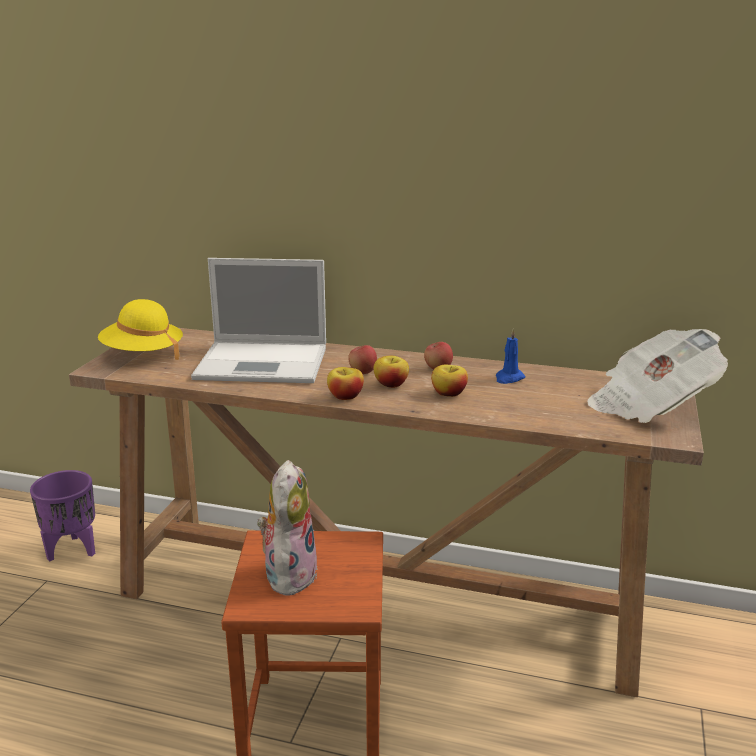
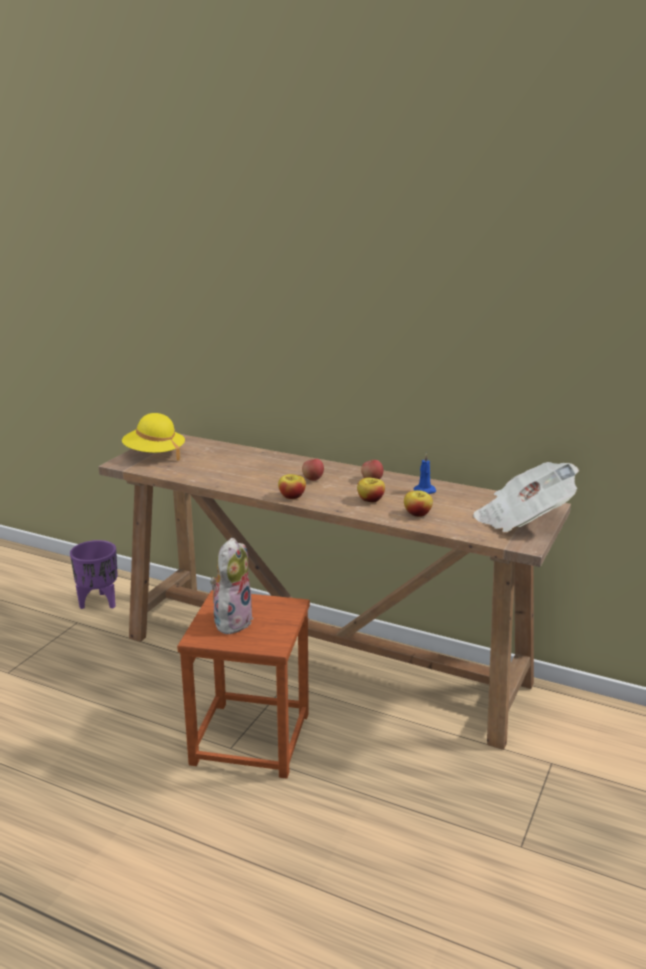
camera: 10 degrees right, 0 degrees up
laptop [191,258,326,383] -> none
apple [374,356,409,388] -> apple moved to [404,490,433,517]

